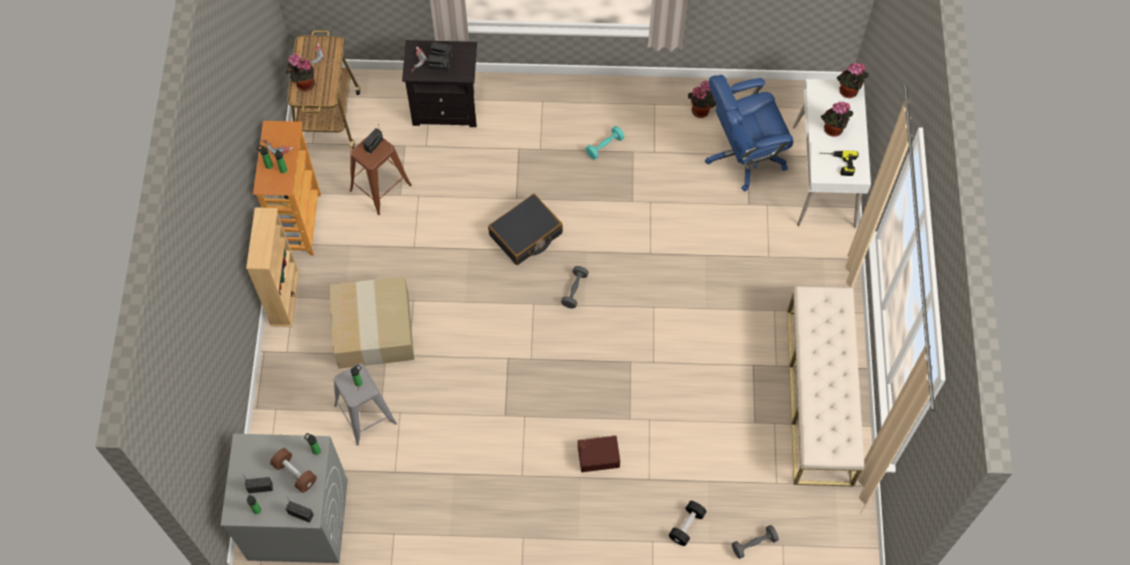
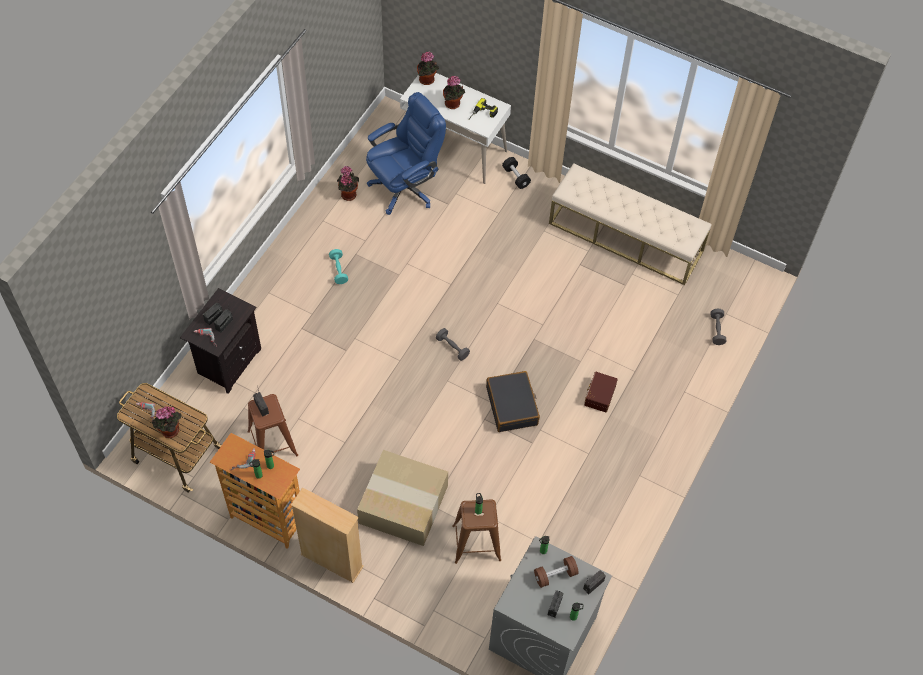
camera: 65 degrees left, 5 degrees down
grey stool [334,363,397,446] -> brown stool [452,499,501,564]
black suitcase [488,194,563,265] -> black suitcase moved to [486,371,540,432]
black dumbbell [669,501,707,546] -> black dumbbell moved to [502,157,531,189]
blue office chair [705,75,793,192] -> blue office chair turned 135 degrees counterclockwise [366,92,446,215]

